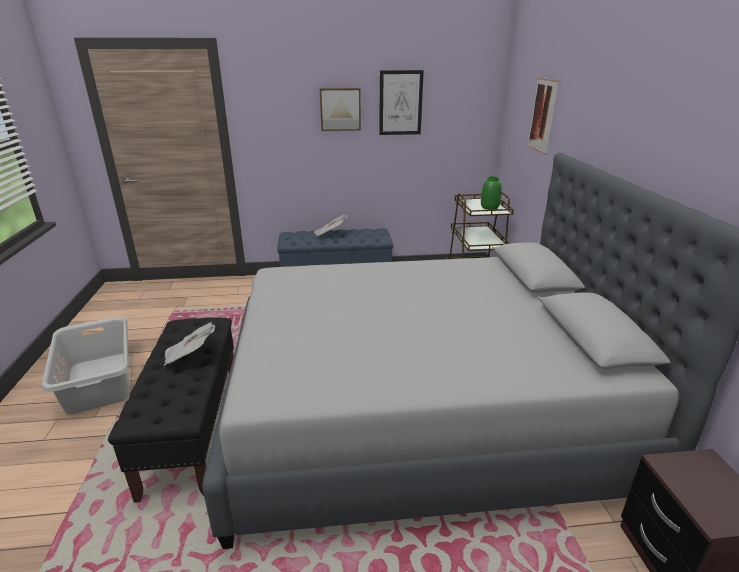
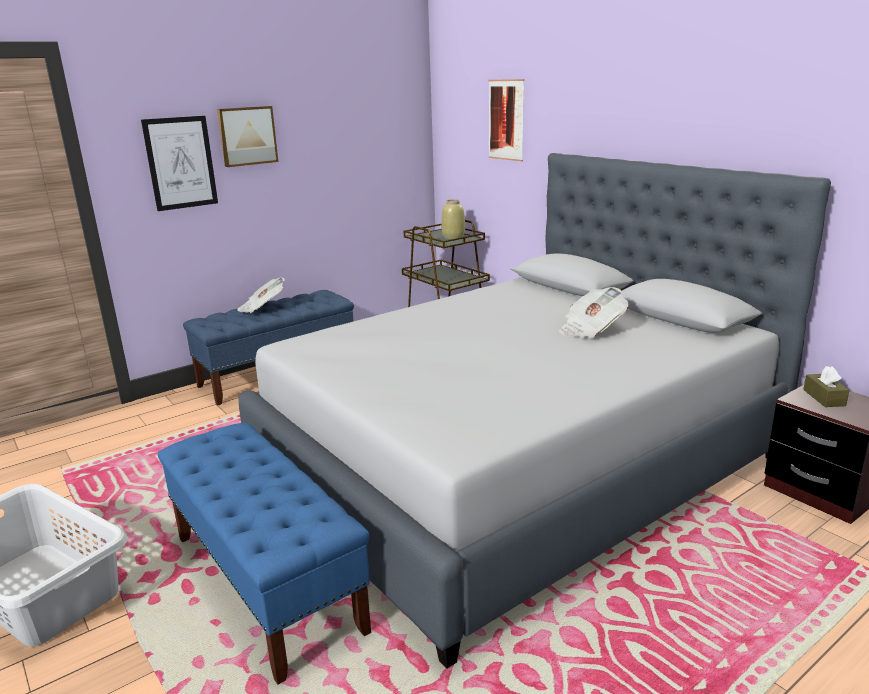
camera: 30 degrees left, 5 degrees down
black bench [108,317,234,503] -> blue bench [158,423,371,685]
newspaper [164,322,215,366] -> newspaper moved to [559,287,628,338]
picture [379,70,424,135] -> picture moved to [141,116,218,211]
green vase [481,176,502,210] -> beige vase [442,199,465,239]
none -> brown tissue box [803,366,849,407]

